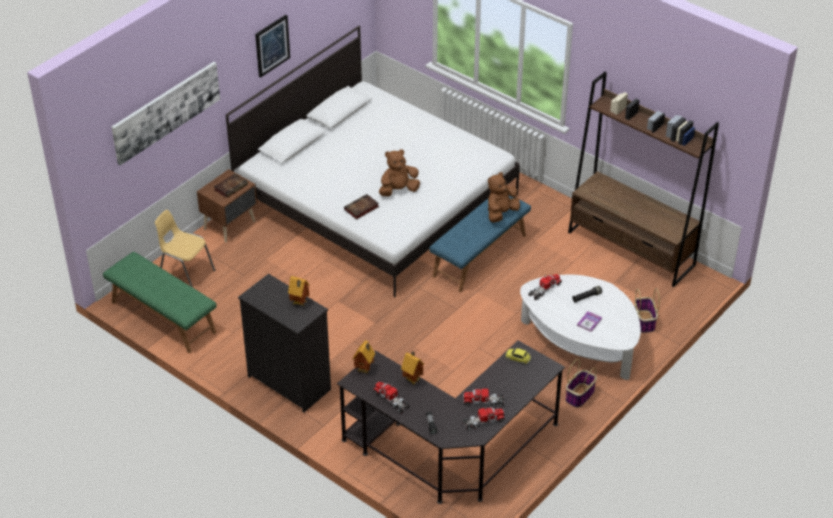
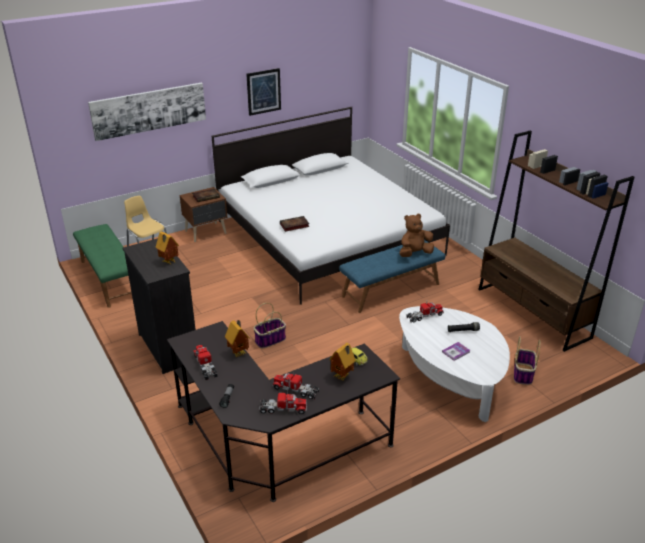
camera: 20 degrees right, 10 degrees down
toy house [353,341,375,374] -> toy house moved to [329,343,356,381]
brown plush toy [379,149,420,196] -> none
basket [565,359,597,408] -> basket moved to [253,303,286,348]

